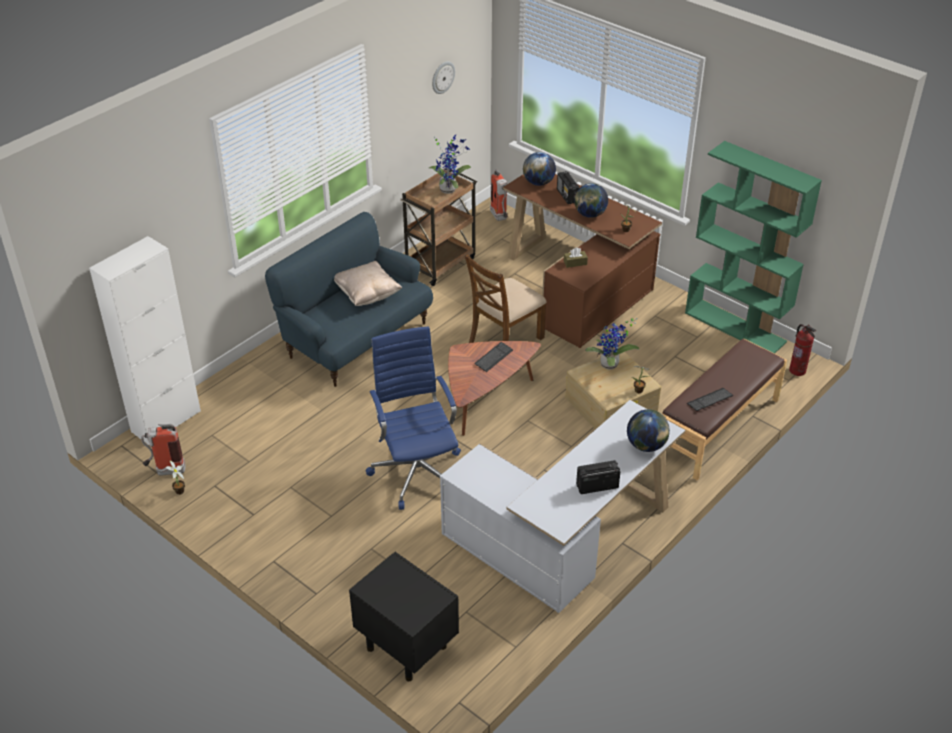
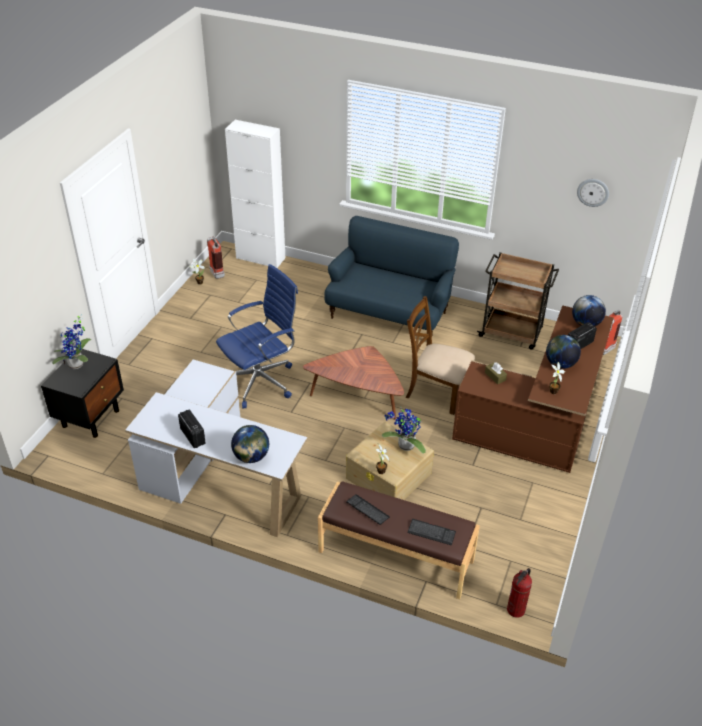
camera: 70 degrees right, 0 degrees up
beige pillow [334,261,403,306] -> none
potted plant [429,135,471,194] -> potted plant moved to [52,314,92,369]
keyboard [475,342,513,372] -> keyboard moved to [407,519,456,546]
green bookcase [685,141,822,354] -> none

